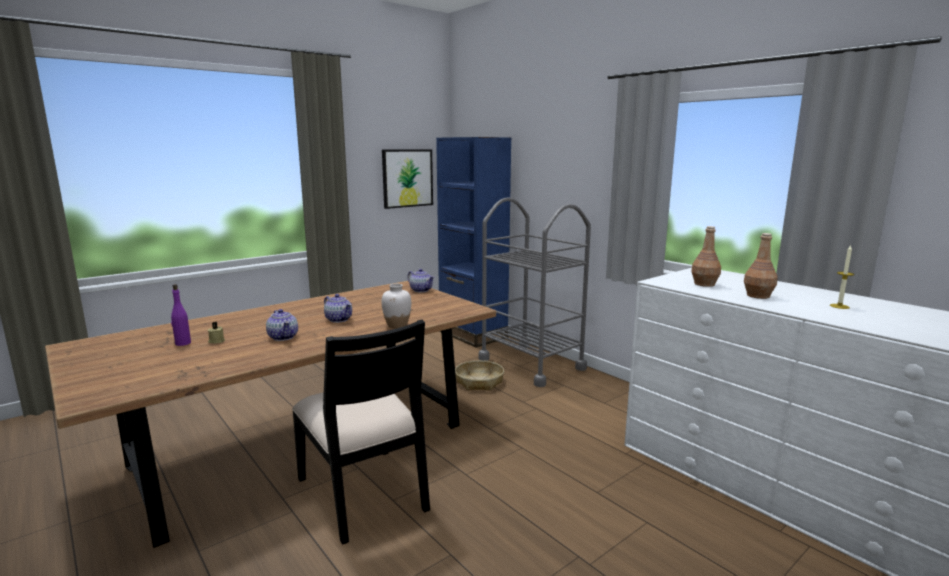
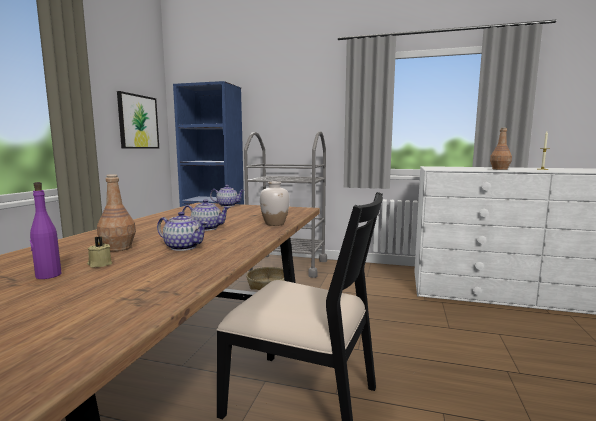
camera: 35 degrees left, 5 degrees down
brown bottle [691,226,721,287] -> brown bottle moved to [97,174,136,252]

